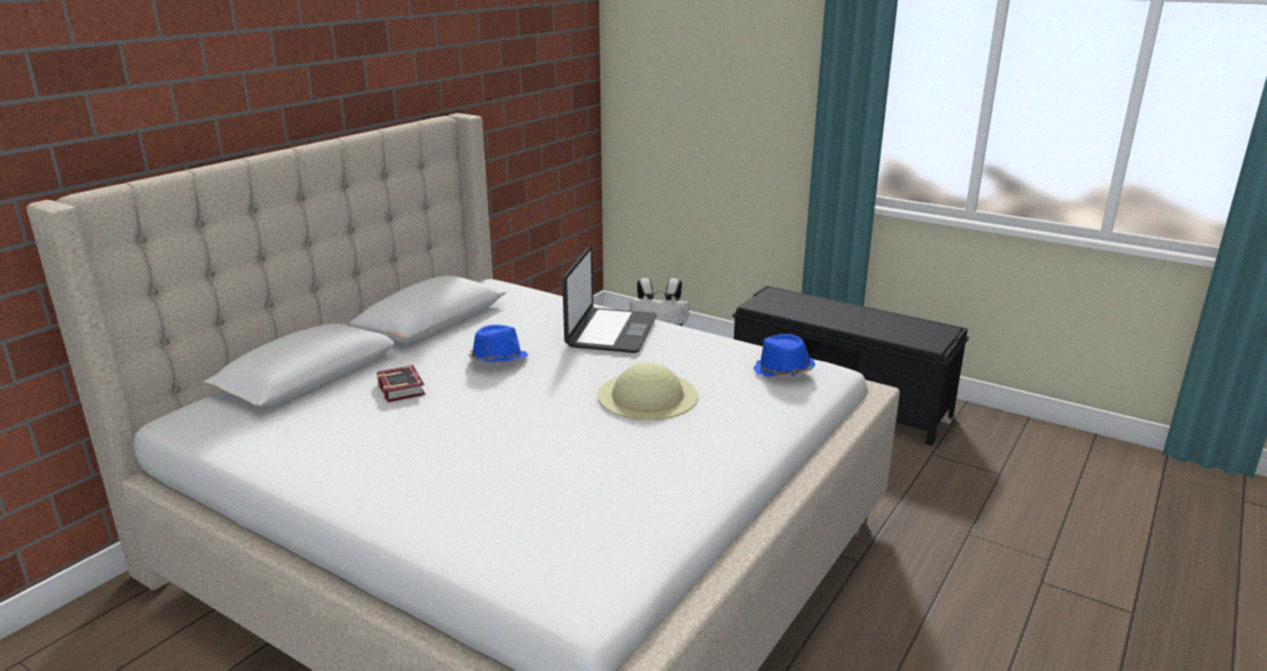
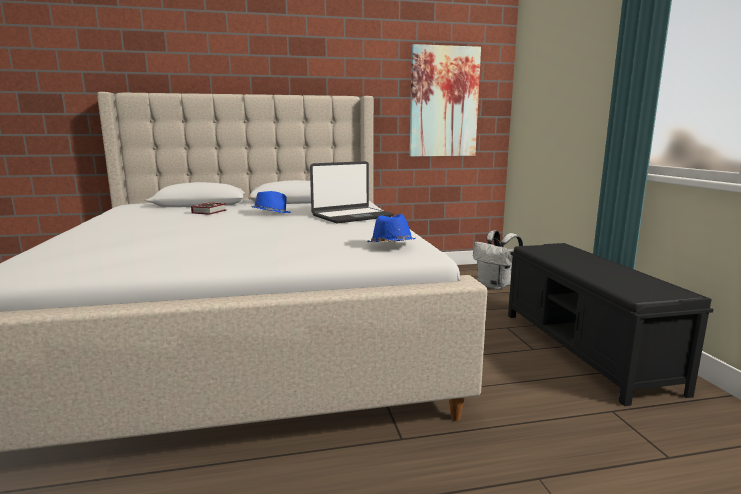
camera: 45 degrees right, 10 degrees down
beige hat [598,362,698,420] -> none
none -> picture [410,44,481,157]

